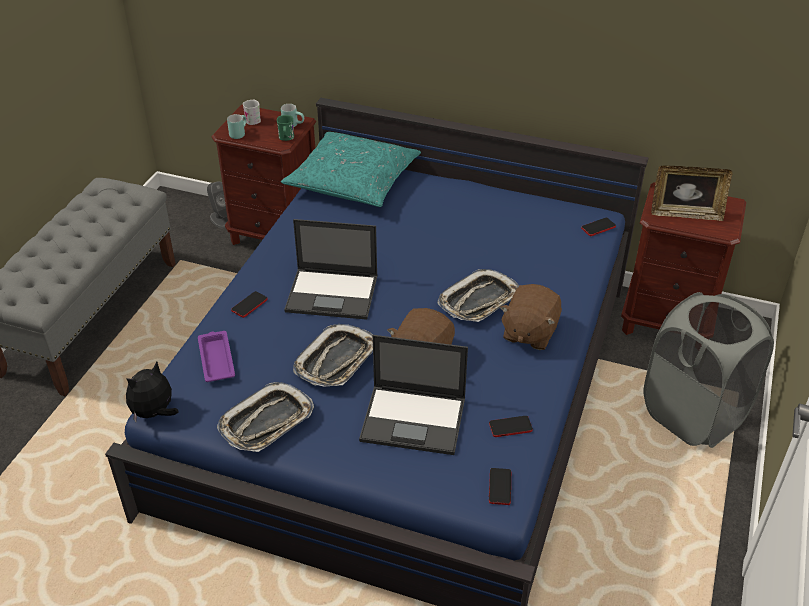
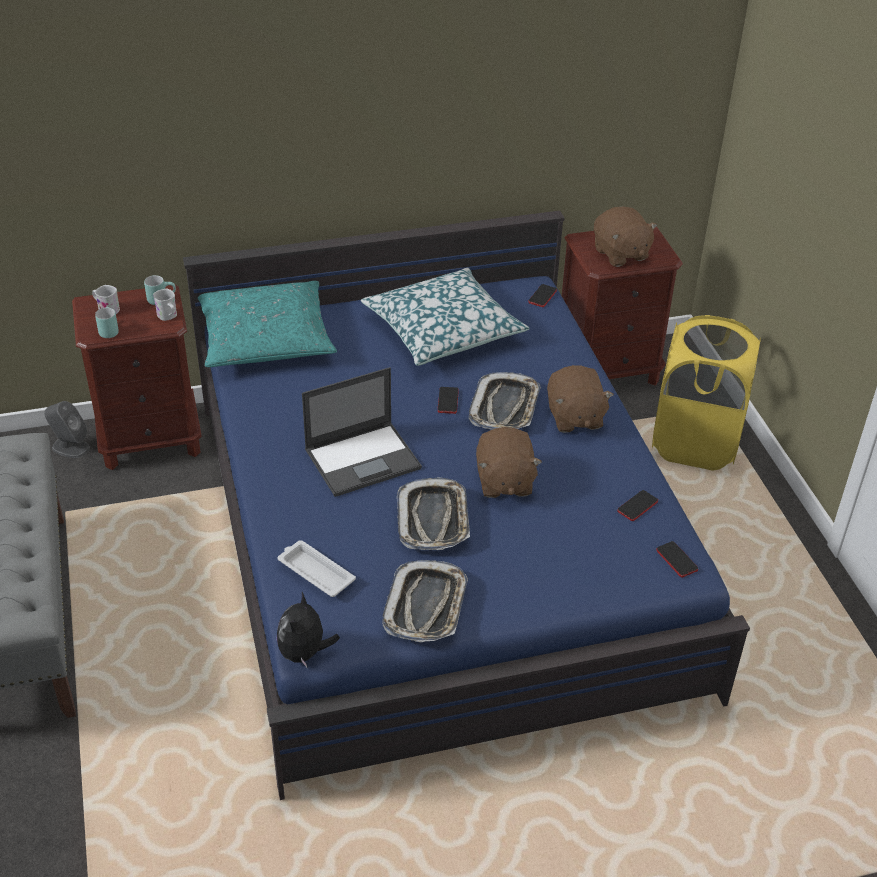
camera: 35 degrees left, 0 degrees up
purple tray [198,331,235,382] -> white tray [277,540,356,597]
phone [231,291,268,318] -> phone moved to [438,387,459,414]
green mug [277,115,294,141] -> white mug [153,289,177,321]
laptop [359,335,468,455] -> none
grey laundry basket [643,292,774,448] -> yellow laundry basket [652,315,761,470]
picture frame [651,166,732,221] -> brown plush toy [594,207,658,267]
none -> pillow [361,268,530,366]

